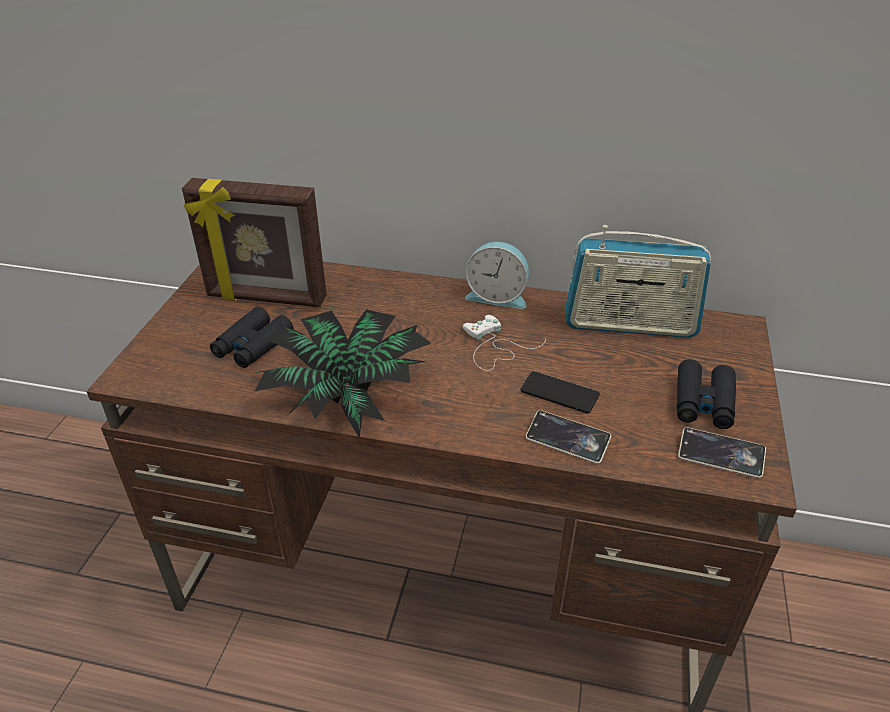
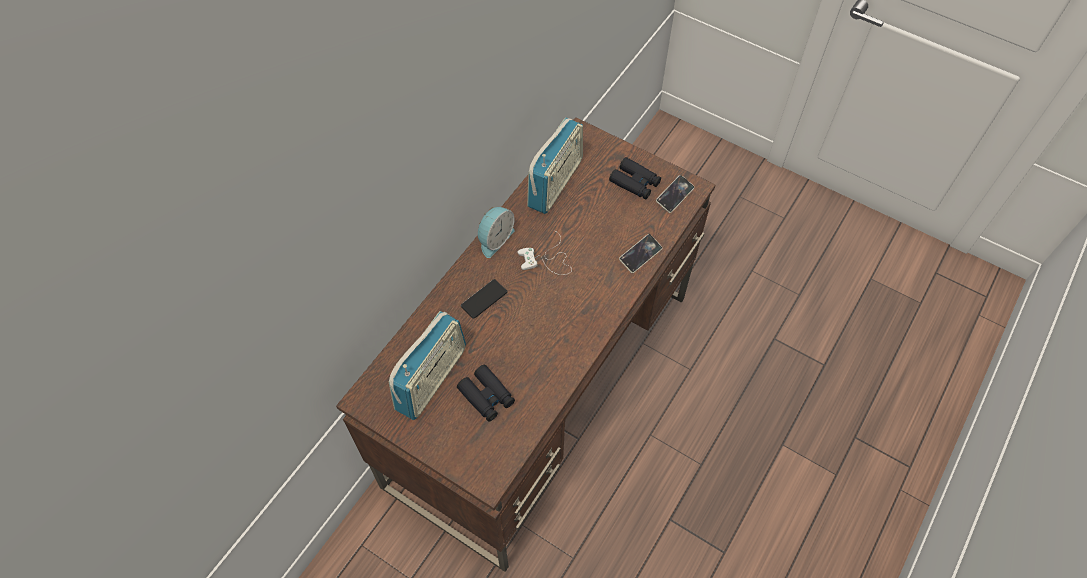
camera: 70 degrees left, 20 degrees up
picture frame [182,178,327,307] -> radio [388,311,466,420]
potted plant [254,309,431,439] -> none
phone [520,371,600,413] -> phone moved to [461,279,507,319]

